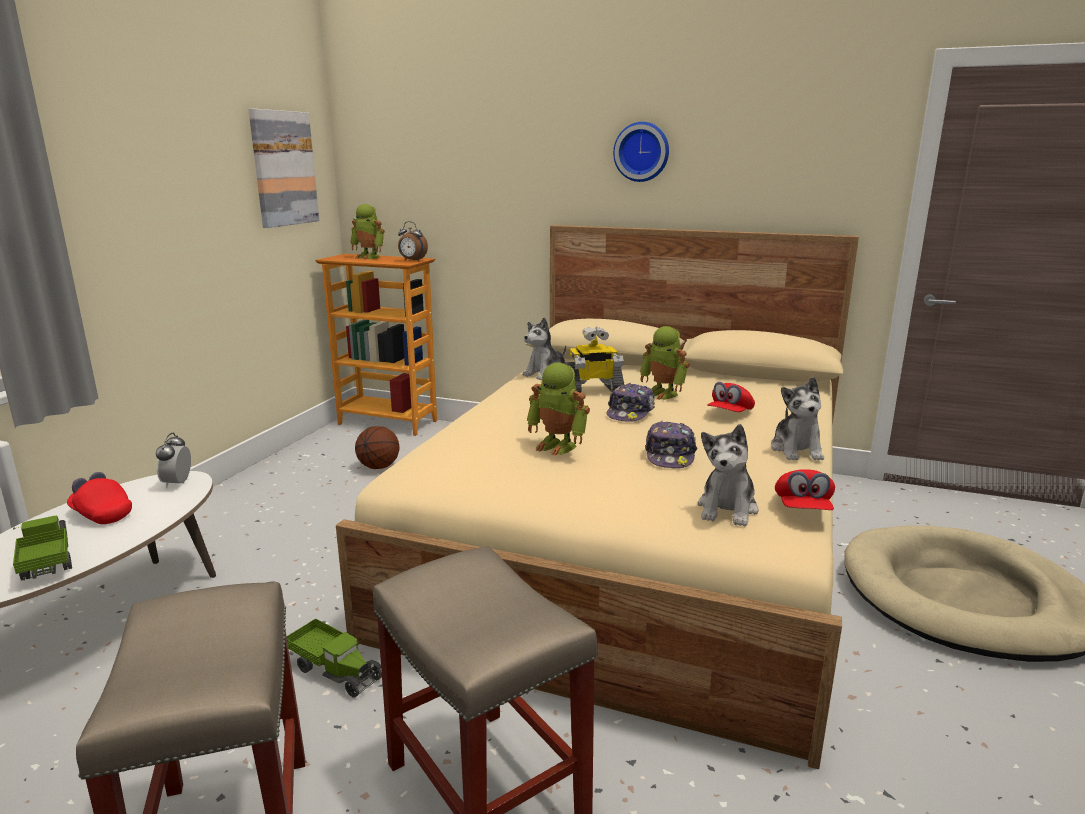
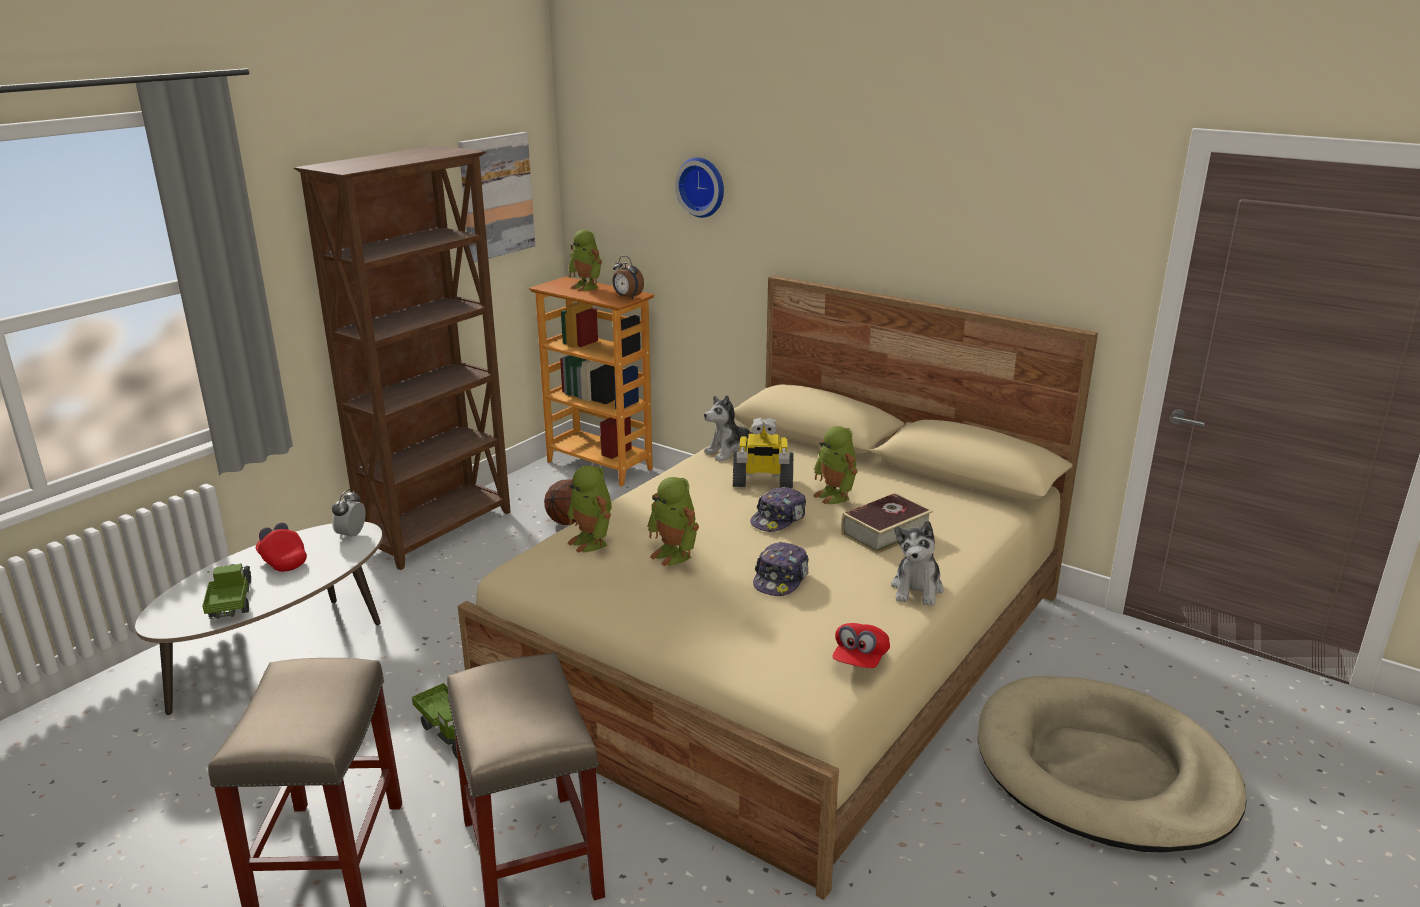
camera: 15 degrees right, 5 degrees up
wall clock [613,122,669,182] -> wall clock moved to [675,157,724,218]
plush toy [698,424,759,527] -> none
red cap [707,382,755,412] -> book [841,493,933,554]
none -> brown bookcase [294,145,511,570]
none -> toy robot [567,465,612,553]

